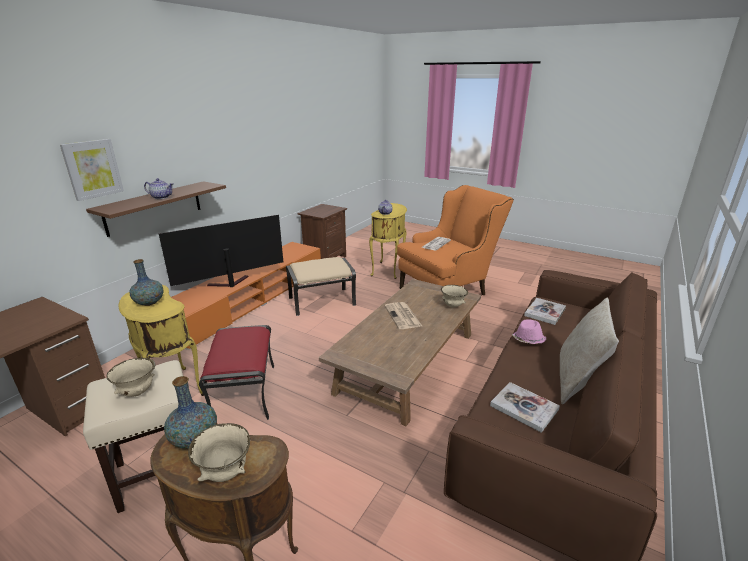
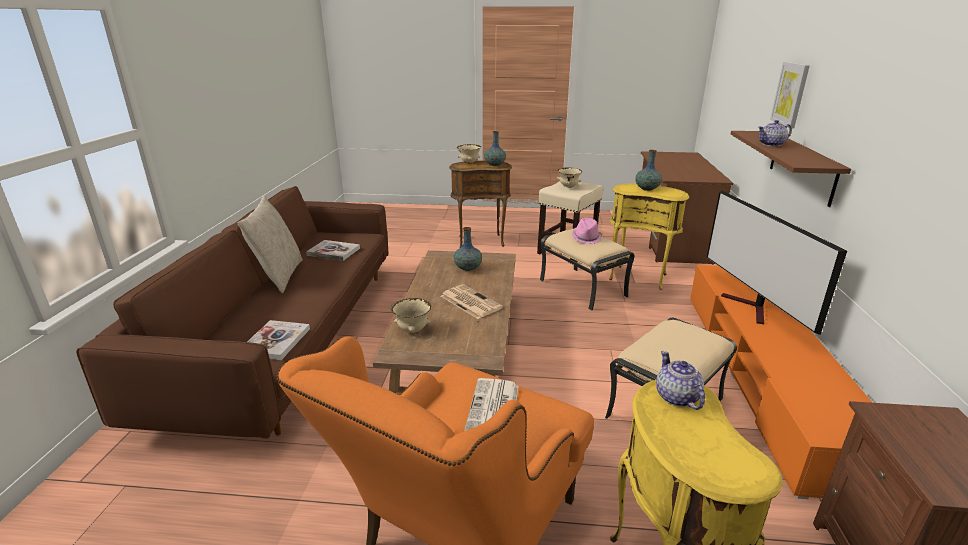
camera: 155 degrees right, 0 degrees up
television [159,215,283,287] -> television turned 135 degrees clockwise [707,191,847,335]
red ottoman [199,325,274,420] -> beige ottoman [540,228,635,311]
pink hat [512,319,547,344] -> pink hat moved to [572,218,601,244]
none -> vase [454,227,482,271]

